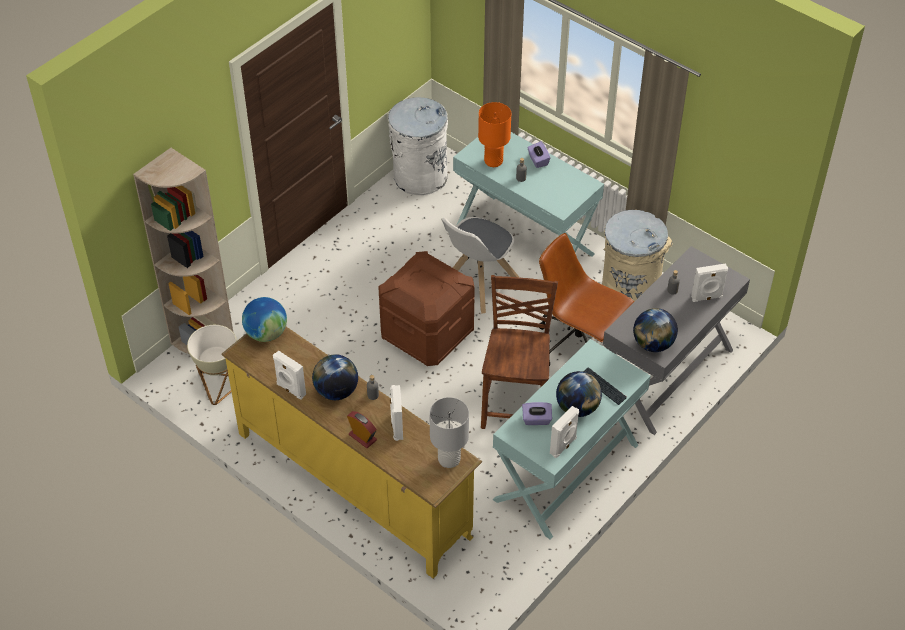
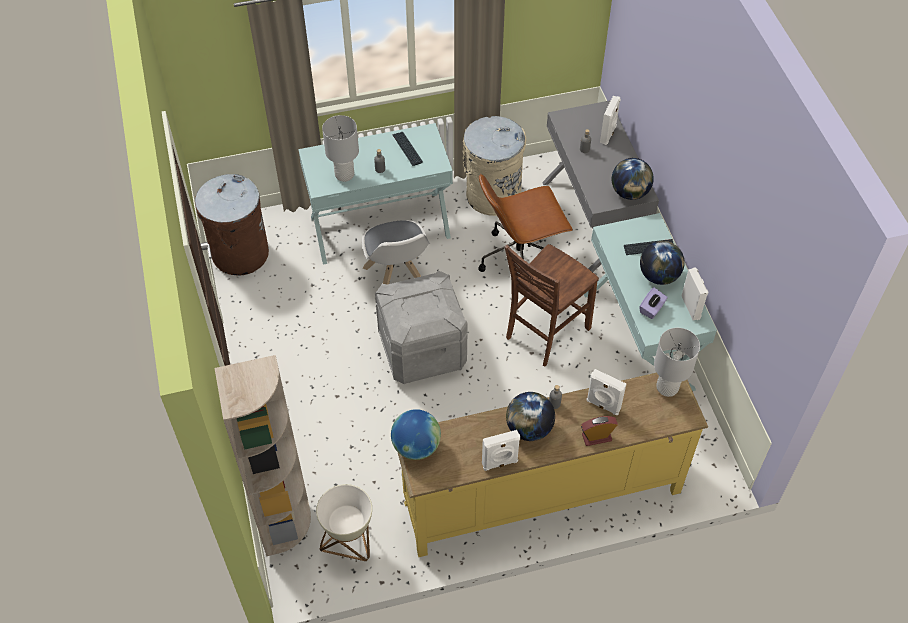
camera: 55 degrees left, 5 degrees up
brown storage box [378,251,475,366] -> grey storage box [375,270,468,384]
white trash can [388,97,448,195] -> brown trash can [195,174,269,275]
orange table lamp [478,102,511,167] -> grey table lamp [322,115,359,182]
brown chair [481,275,558,429] -> brown chair turned 90 degrees counterclockwise [504,244,599,367]
purple tissue box [527,141,550,168] -> none
none -> keyboard [392,132,423,166]

